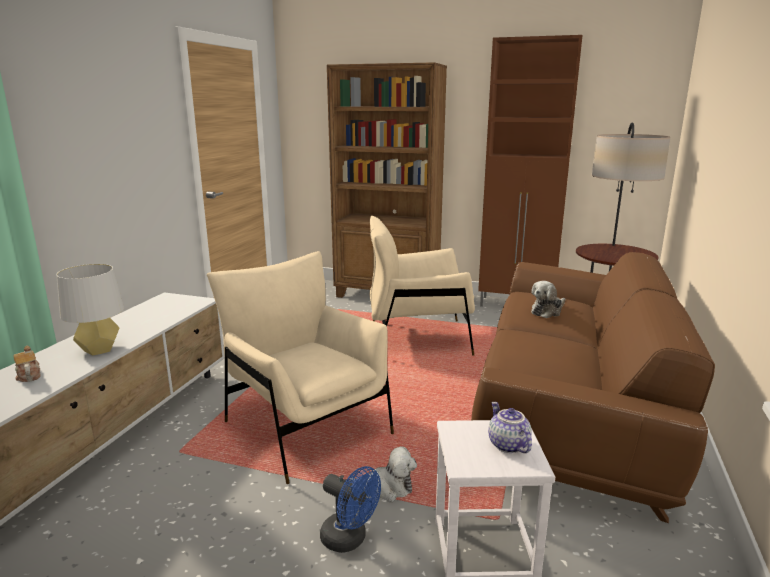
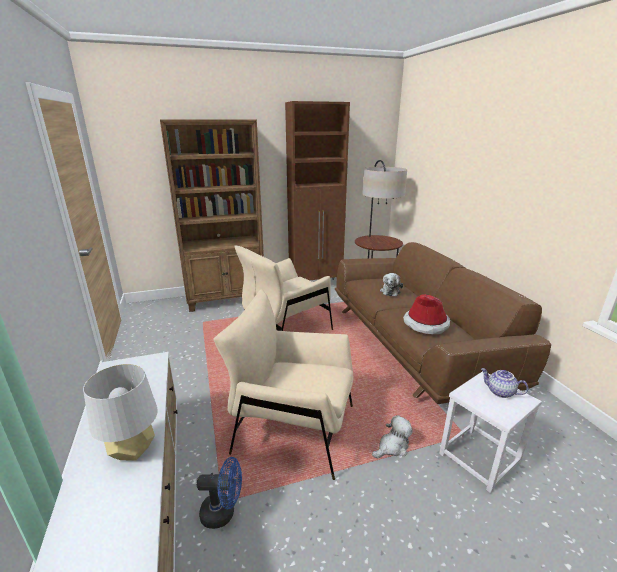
camera: 35 degrees left, 5 degrees up
teapot [14,346,41,382] -> none
blue fan [320,466,381,553] -> blue fan moved to [197,457,242,529]
none -> hat [403,294,450,334]

